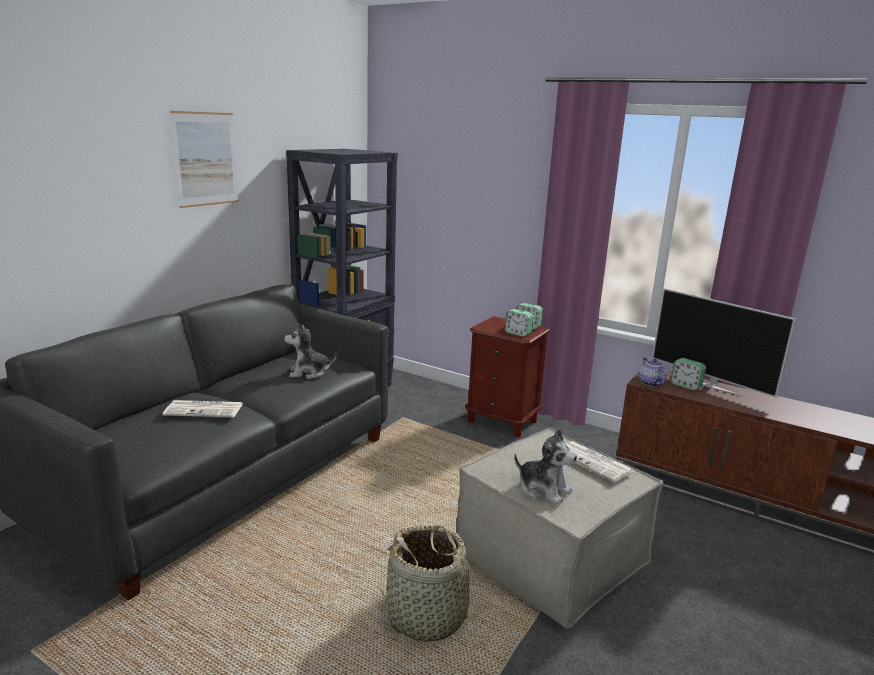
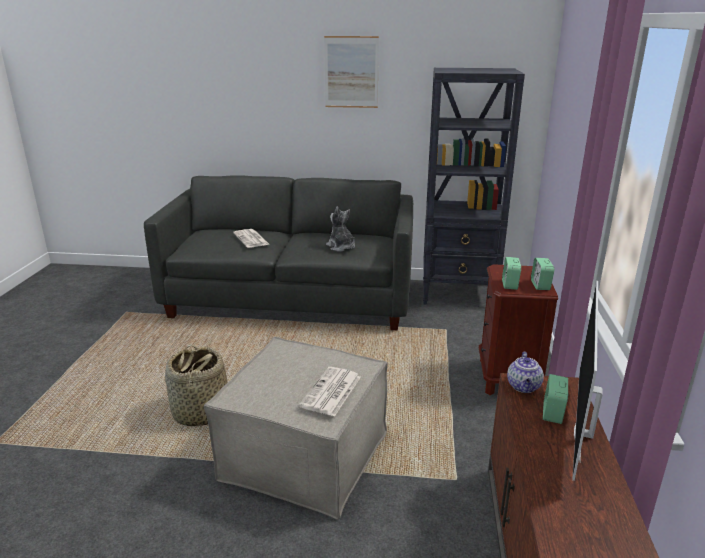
camera: 65 degrees right, 5 degrees up
plush toy [514,429,577,505] -> none
teapot [639,358,667,387] -> teapot turned 135 degrees clockwise [507,352,544,393]

